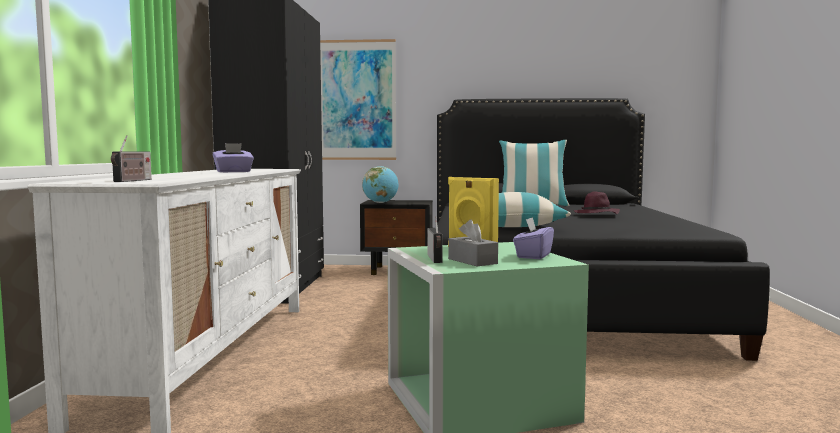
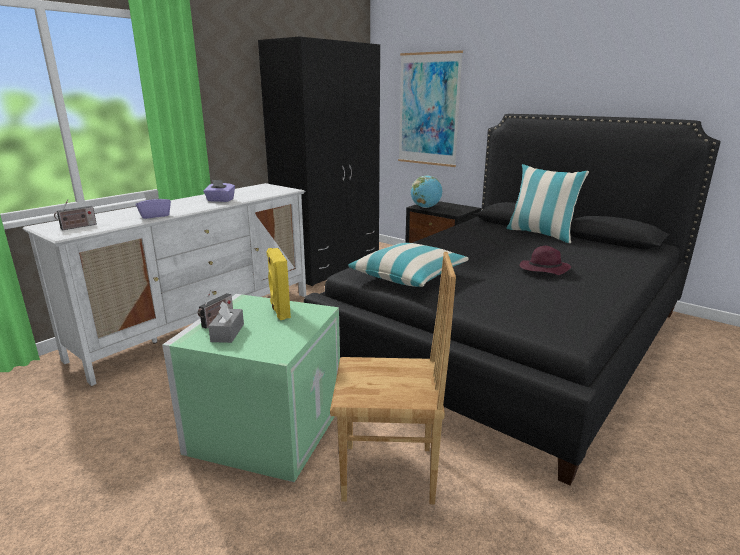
camera: 35 degrees right, 15 degrees up
purple tissue box [513,217,554,259] -> purple tissue box moved to [136,191,171,219]
none -> brown chair [330,252,456,504]

